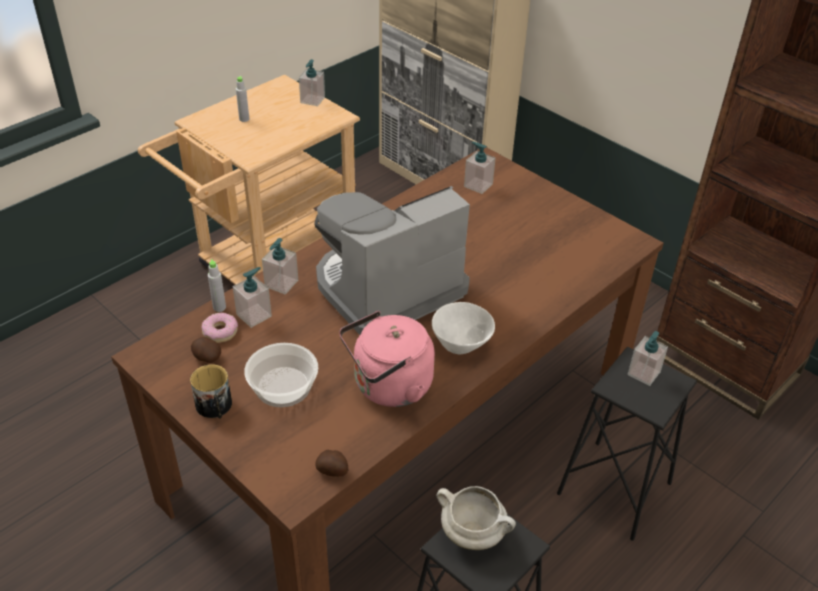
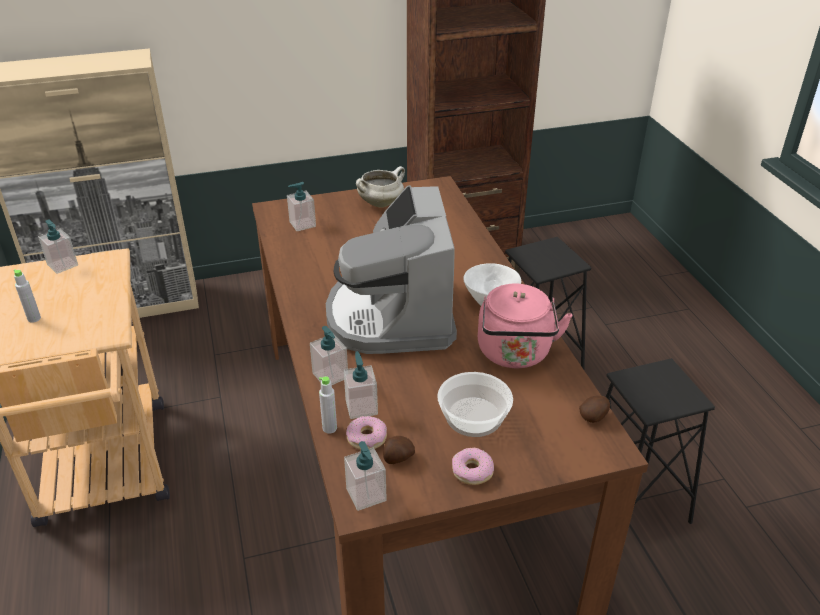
camera: 60 degrees left, 5 degrees down
mug [190,364,232,419] -> donut [452,448,494,485]
white cooking pot [437,486,516,550] -> white cooking pot moved to [356,166,405,208]
soap dispenser [628,331,668,386] -> soap dispenser moved to [344,441,387,511]

